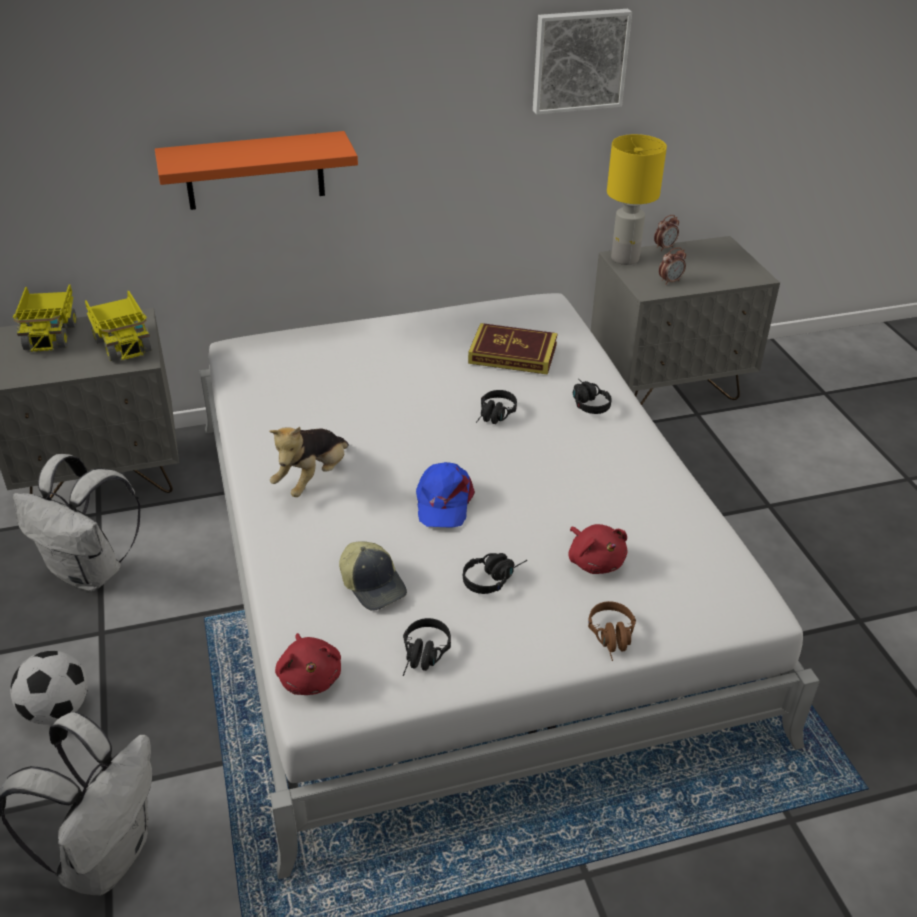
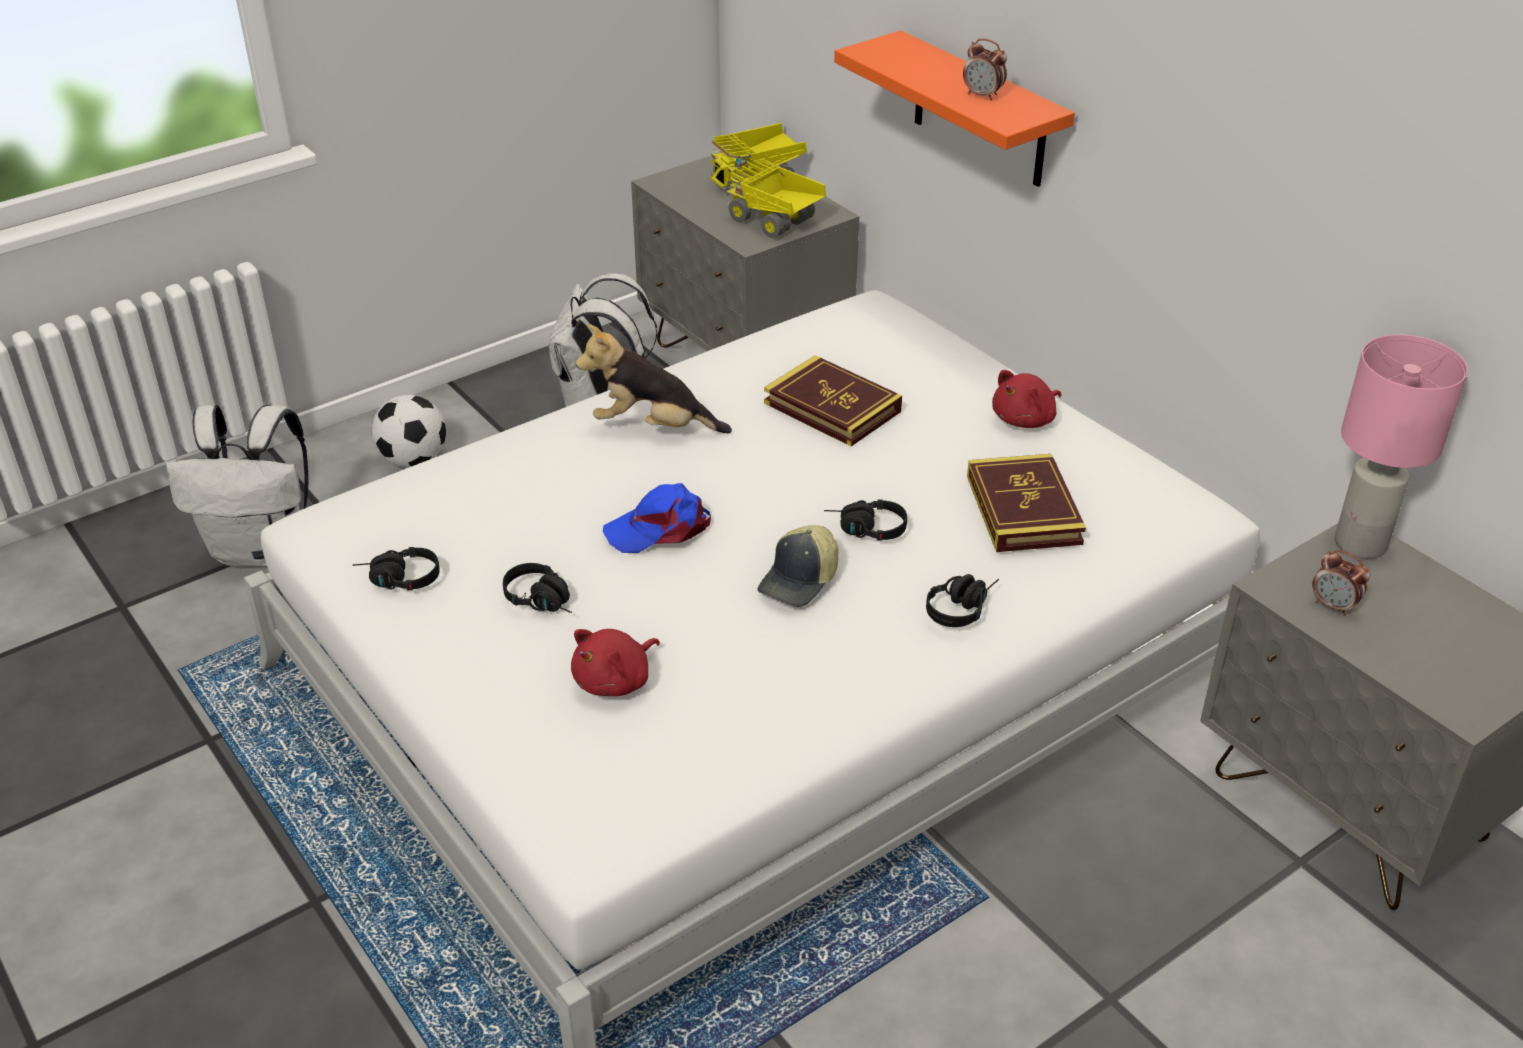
camera: 70 degrees right, 0 degrees up
toy truck [85,291,151,361] -> toy truck turned 90 degrees clockwise [727,160,826,238]
red plush toy [275,633,341,695] -> red plush toy moved to [992,370,1061,428]
cap [339,541,407,611] -> cap moved to [758,525,839,607]
picture [533,9,632,115] -> none
brown headphones [588,601,636,661] -> none
yellow table lamp [607,134,667,265] -> pink table lamp [1335,335,1468,559]
alarm clock [654,215,679,251] -> alarm clock moved to [963,39,1007,101]
none -> book [764,355,902,446]

